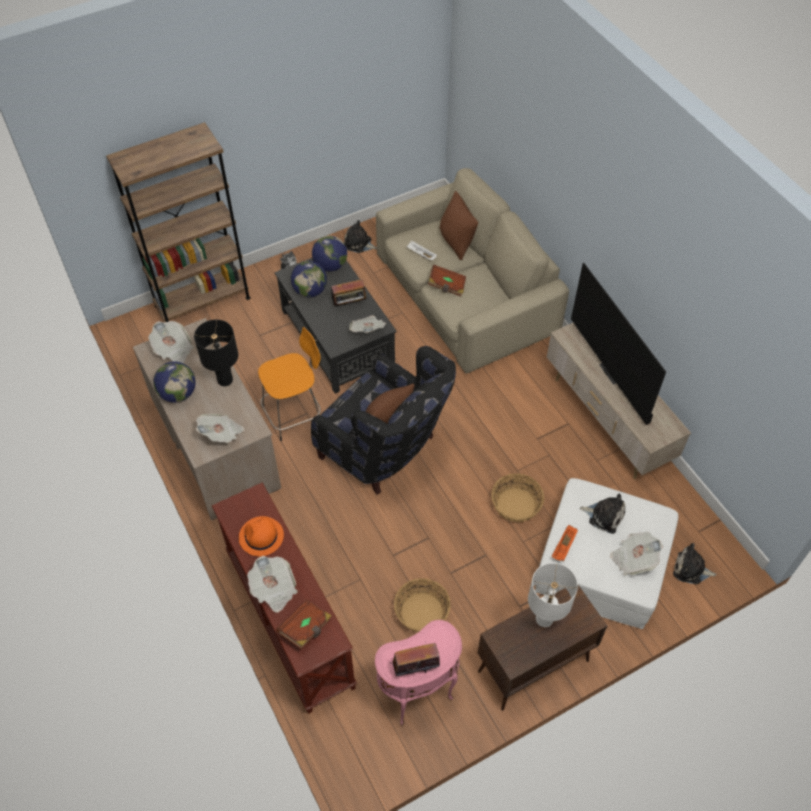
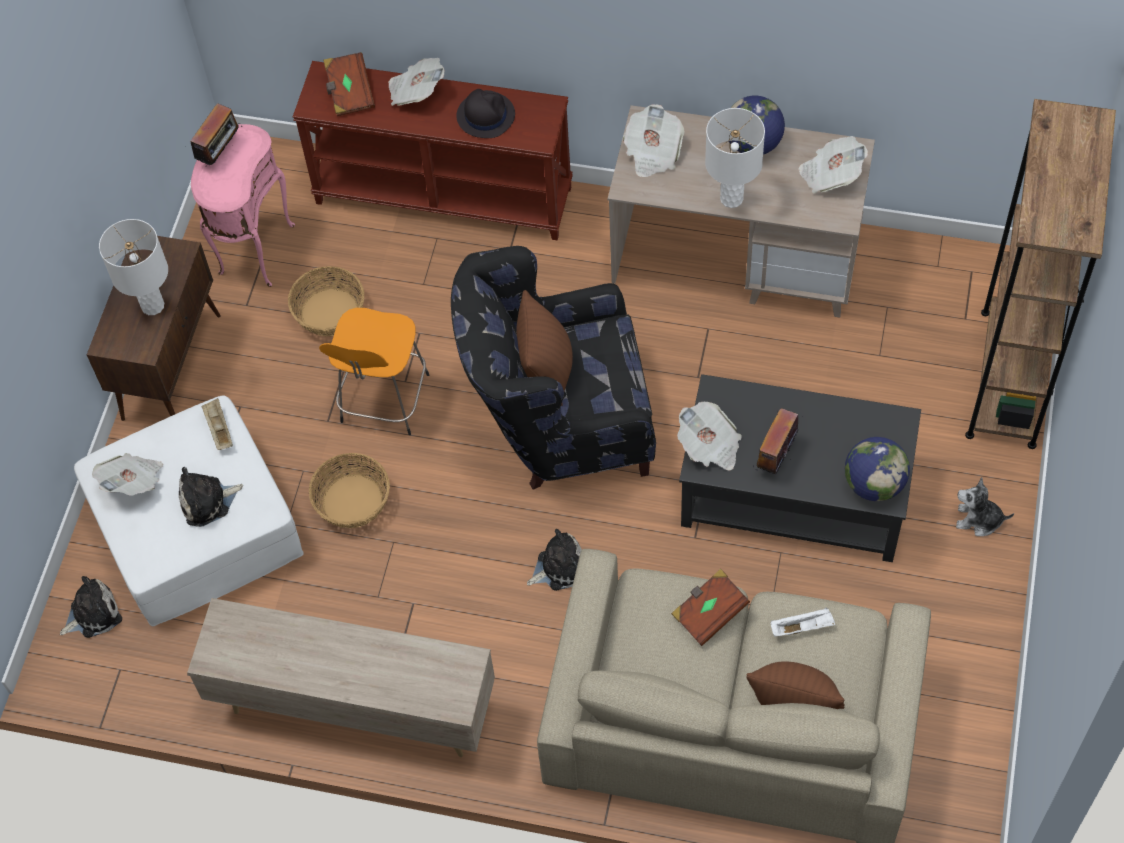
camera: 135 degrees right, 5 degrees up
black table lamp [194,320,238,386] -> white table lamp [705,108,765,208]
orange hat [239,516,284,556] -> black hat [456,89,515,138]
orange stool [258,327,321,441] -> orange stool moved to [319,308,429,435]
globe [291,261,327,298] -> none
plush toy [344,220,377,253] -> plush toy moved to [527,529,582,591]
orange tray [552,525,578,561] -> beige tray [201,398,233,450]
television [571,263,666,425] -> none

